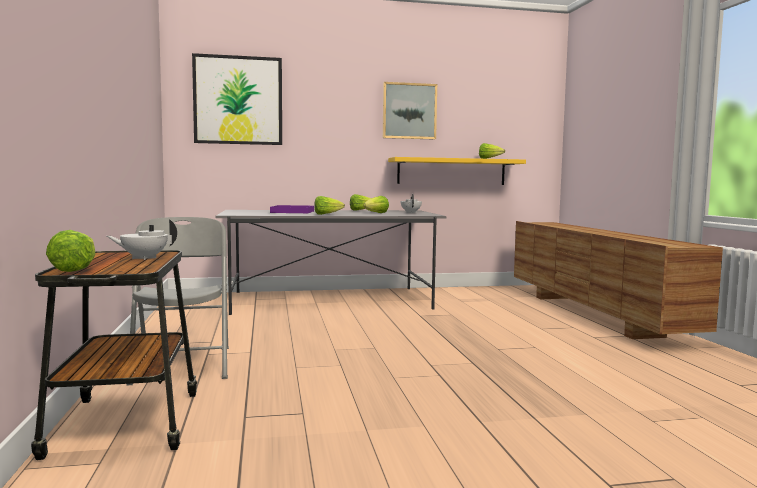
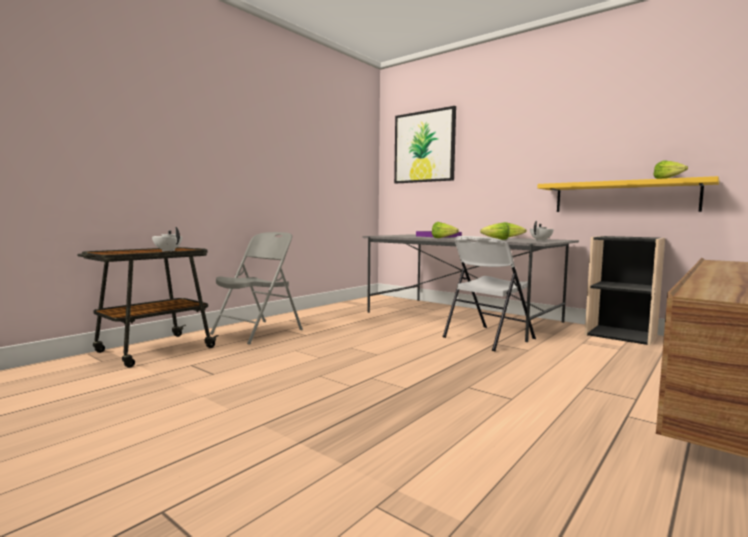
camera: 50 degrees right, 0 degrees up
lettuce [46,230,96,272] -> none
picture [383,82,437,140] -> none
none -> white chair [443,236,536,352]
none -> black bookcase [585,236,665,345]

